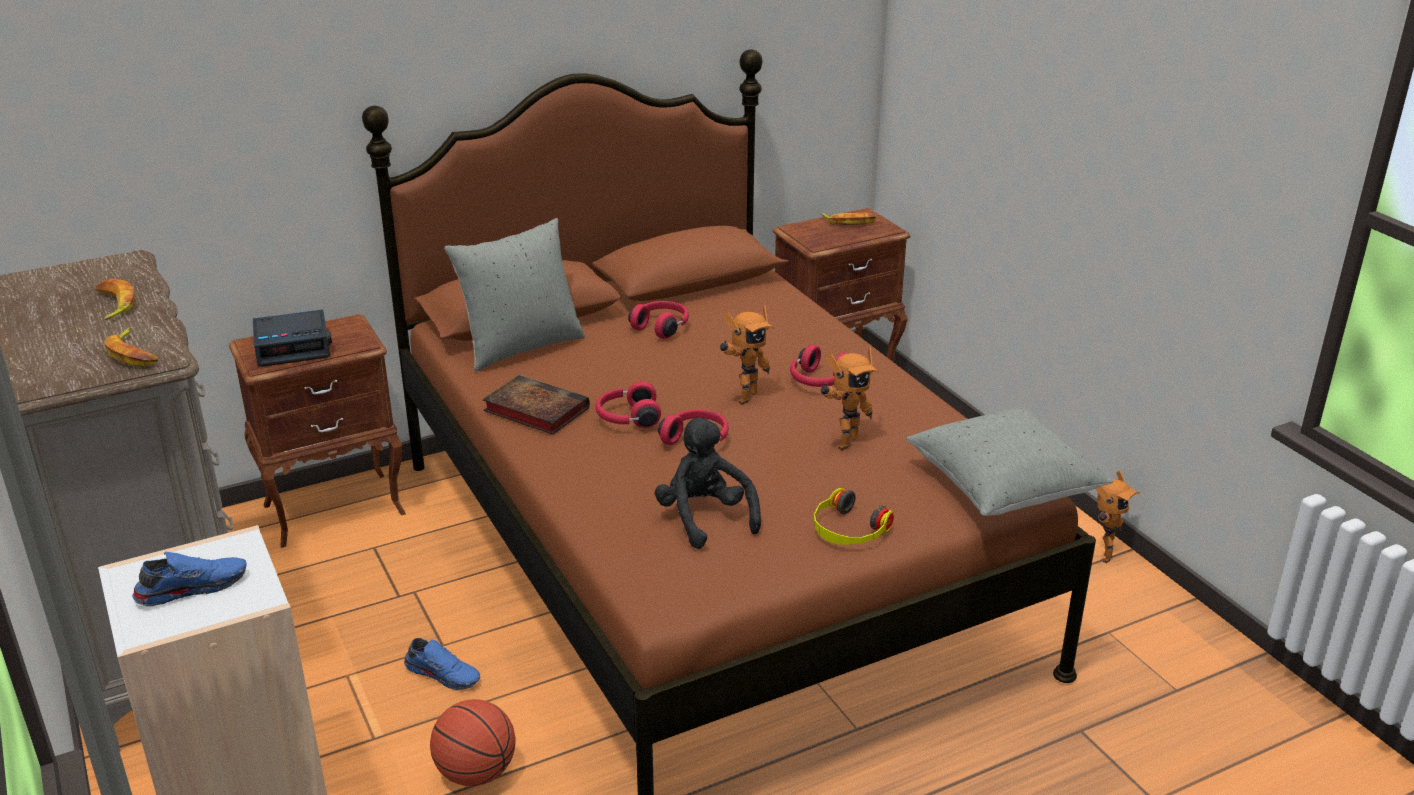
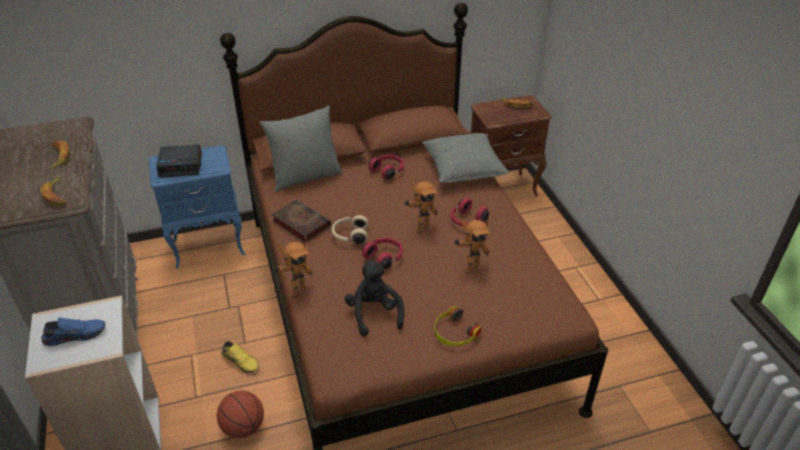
camera: 10 degrees right, 10 degrees up
brown nightstand [229,314,406,548] -> blue nightstand [149,146,245,269]
blue shoe [404,638,480,690] -> yellow shoe [221,341,259,373]
red headphones [596,381,661,428] -> beige headphones [332,215,369,244]
grey pillow [906,408,1113,516] -> grey pillow moved to [422,133,509,183]
toy robot [1095,471,1139,563] -> toy robot moved to [274,236,313,298]

